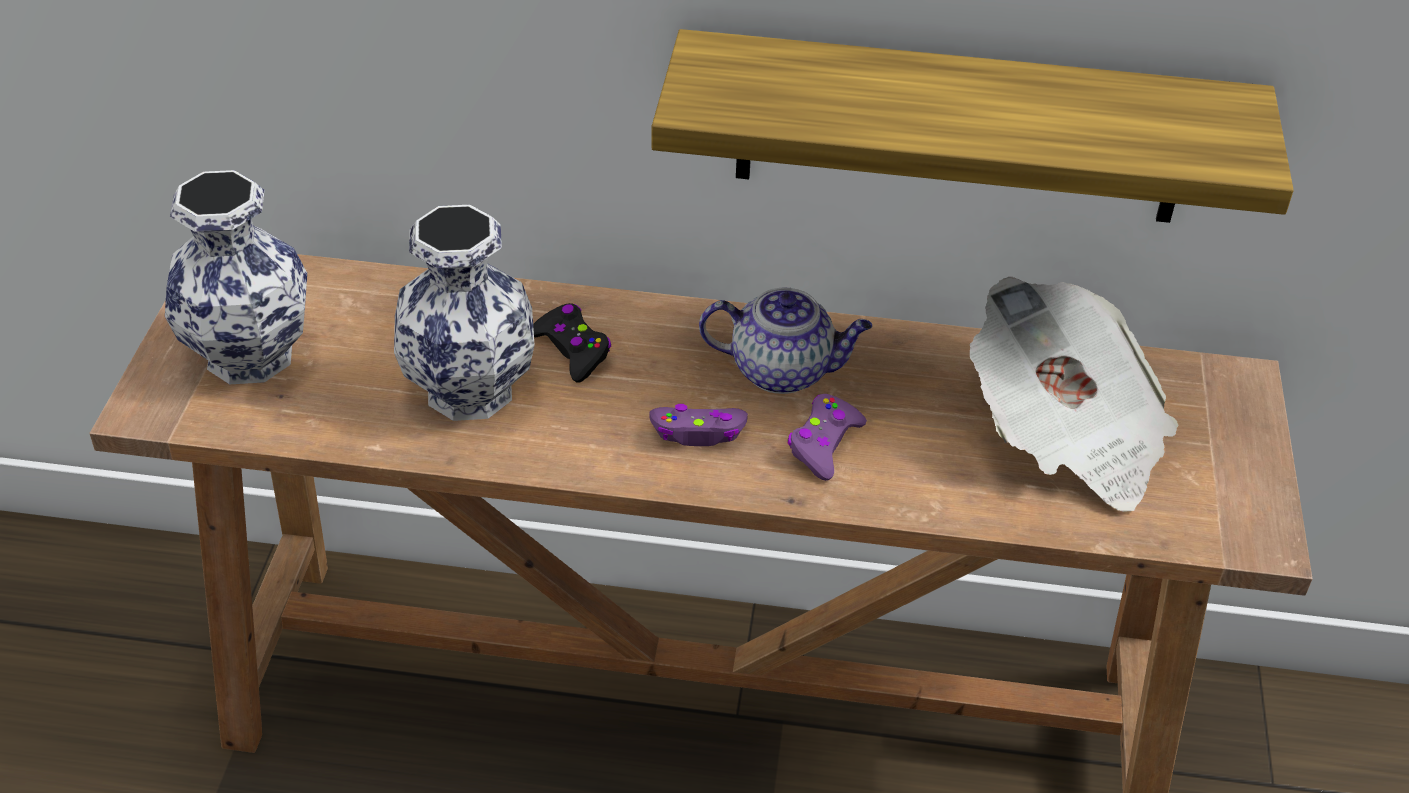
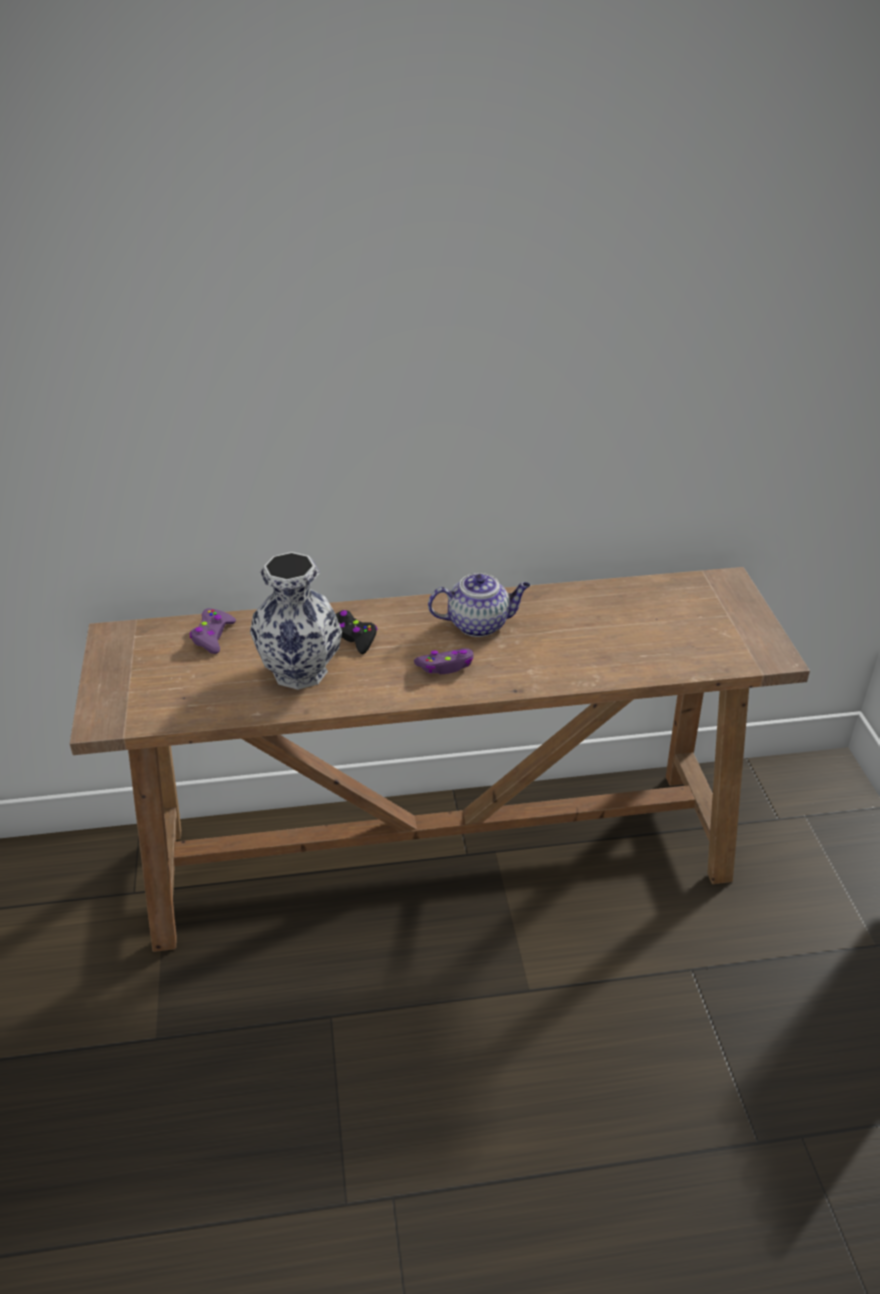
camera: 15 degrees left, 5 degrees down
vase [165,170,307,384] -> none
shelf [651,29,1294,223] -> none
purple game controller [787,394,867,481] -> purple game controller moved to [190,608,236,654]
newspaper [970,277,1179,512] -> none

